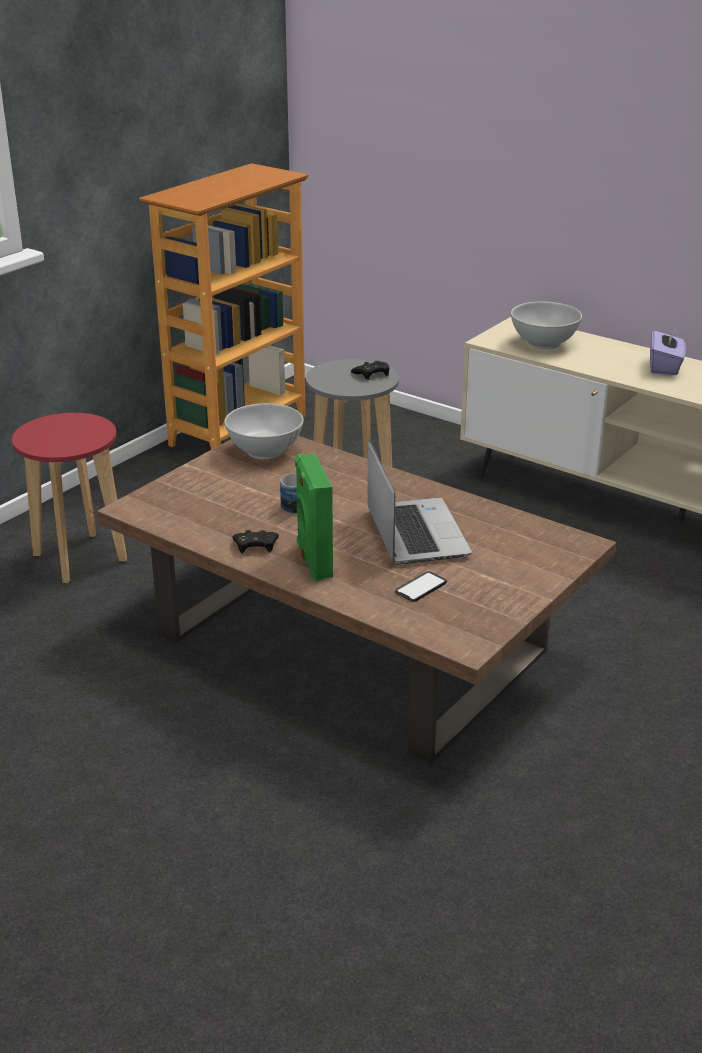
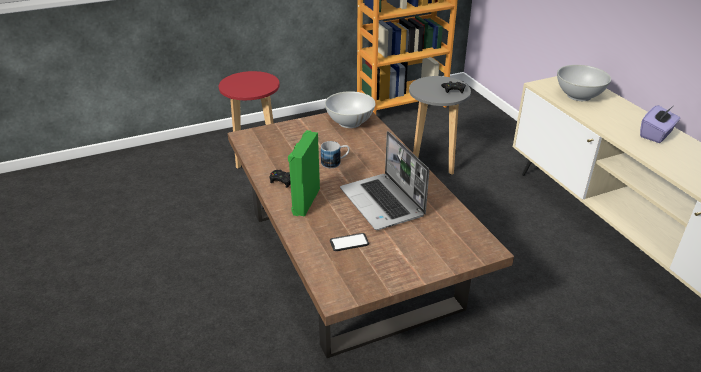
camera: 30 degrees right, 5 degrees up
laptop [367,440,472,565] -> laptop turned 135 degrees clockwise [340,131,429,230]

